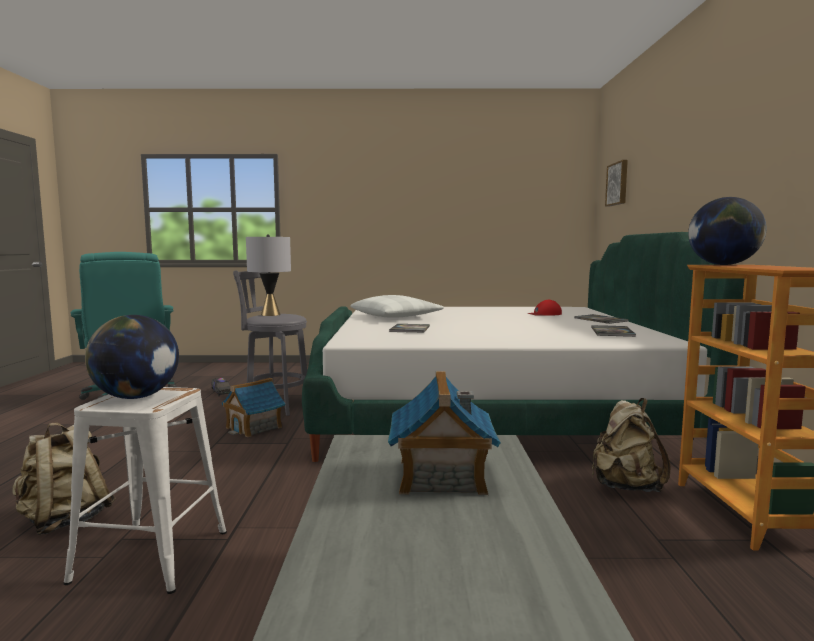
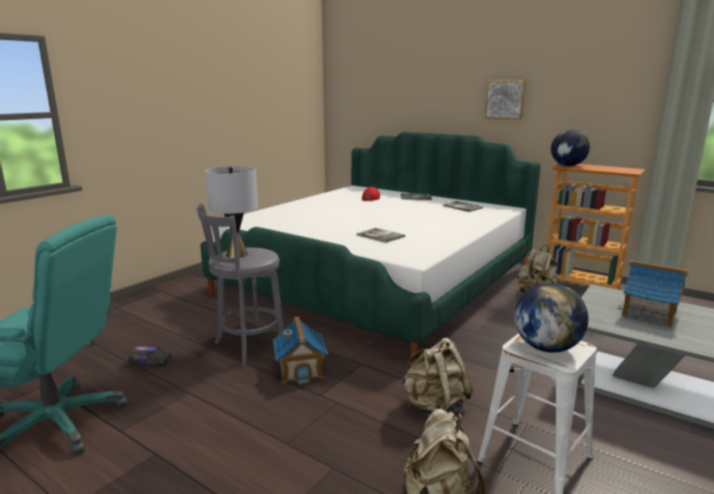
camera: 55 degrees left, 10 degrees up
white pillow [350,295,444,318] -> none
picture [605,160,628,206] -> picture moved to [485,80,526,119]
none -> beige backpack [401,338,473,416]

